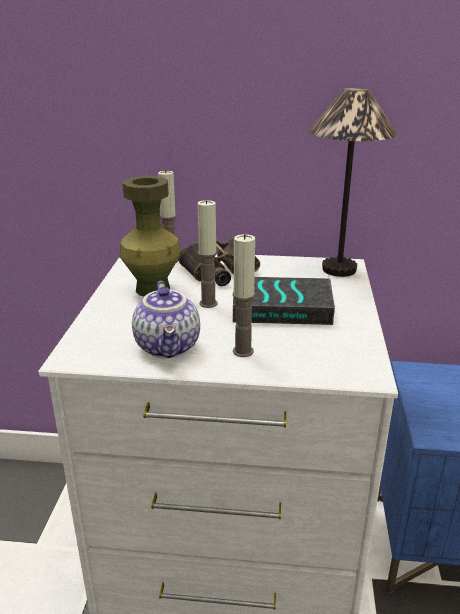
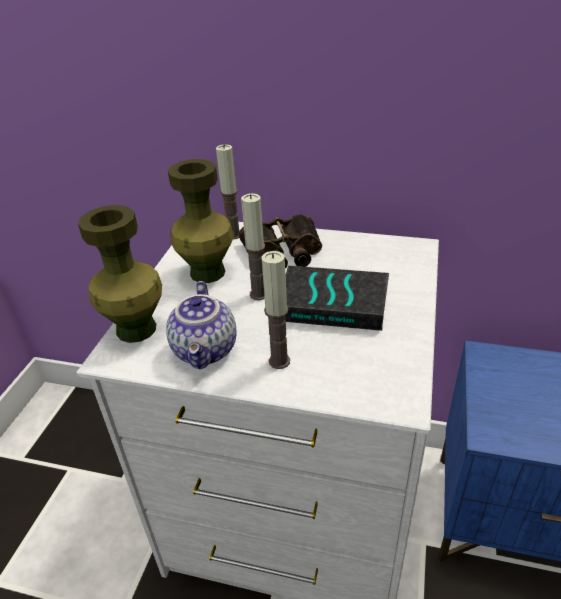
camera: 10 degrees right, 10 degrees up
table lamp [308,88,397,277] -> none
none -> green vase [78,205,162,343]

